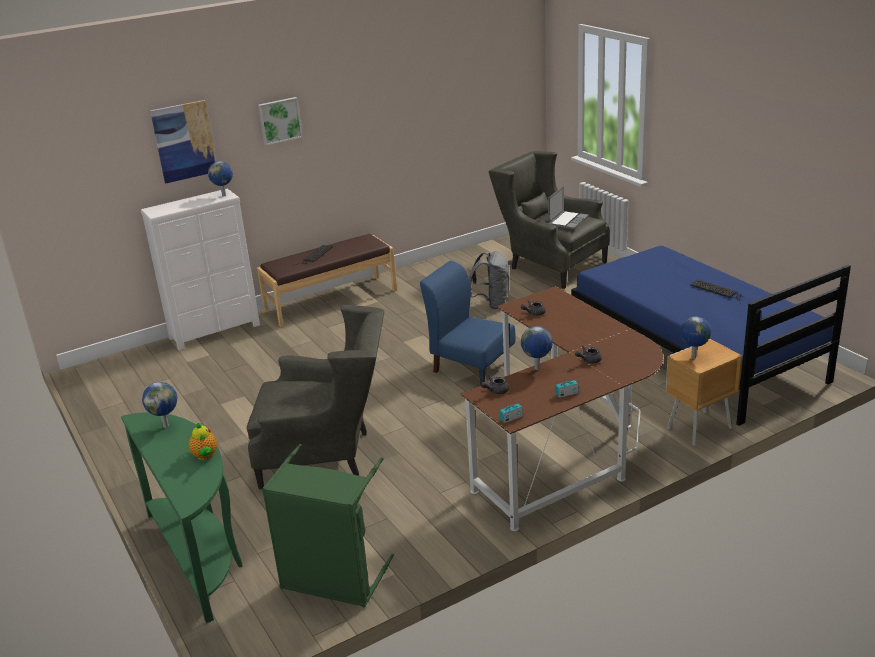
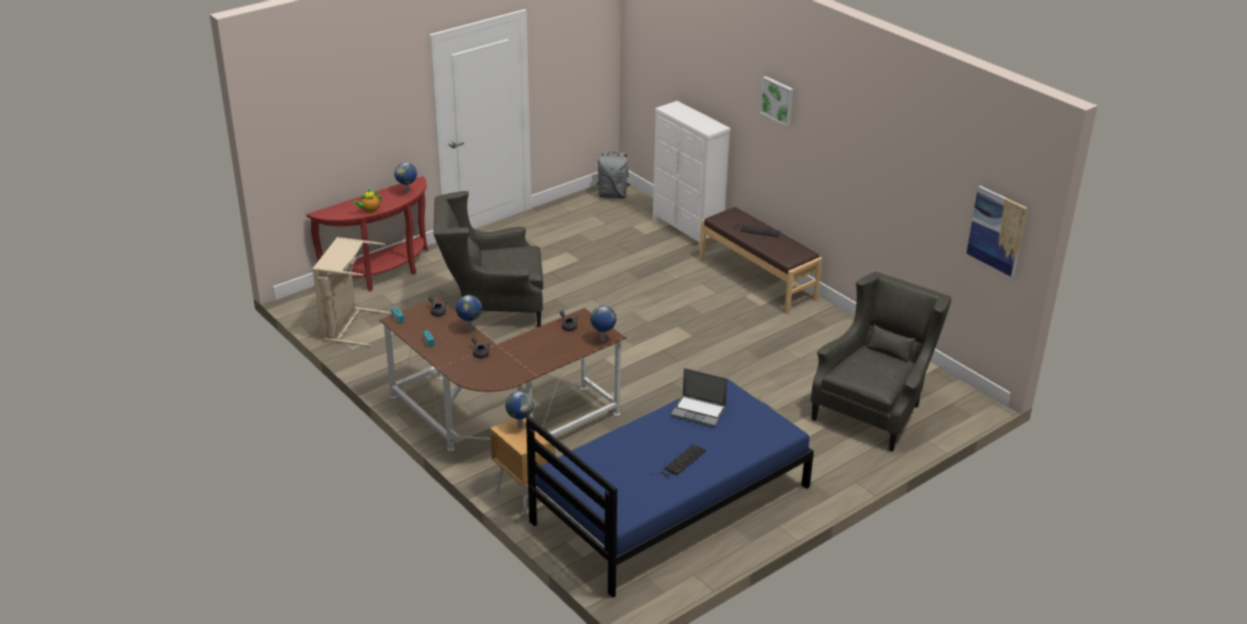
camera: 80 degrees right, 5 degrees up
green console table [121,412,243,623] -> red console table [306,176,428,291]
picture [150,100,216,183] -> picture moved to [966,186,1027,277]
globe [208,161,233,197] -> globe moved to [590,306,616,341]
grey armchair [247,305,384,489] -> grey armchair turned 90 degrees clockwise [434,191,543,327]
green laundry basket [262,444,394,607] -> beige laundry basket [312,237,391,346]
blue chair [420,261,516,385] -> none
grey backpack [469,251,509,309] -> grey backpack moved to [596,152,630,198]
laptop [548,186,589,230] -> laptop moved to [671,368,728,427]

